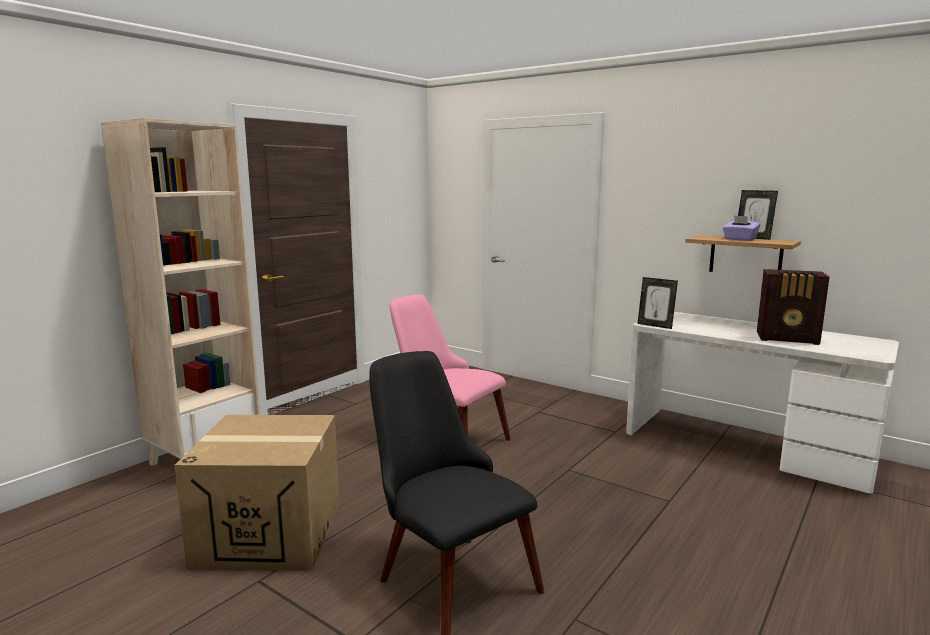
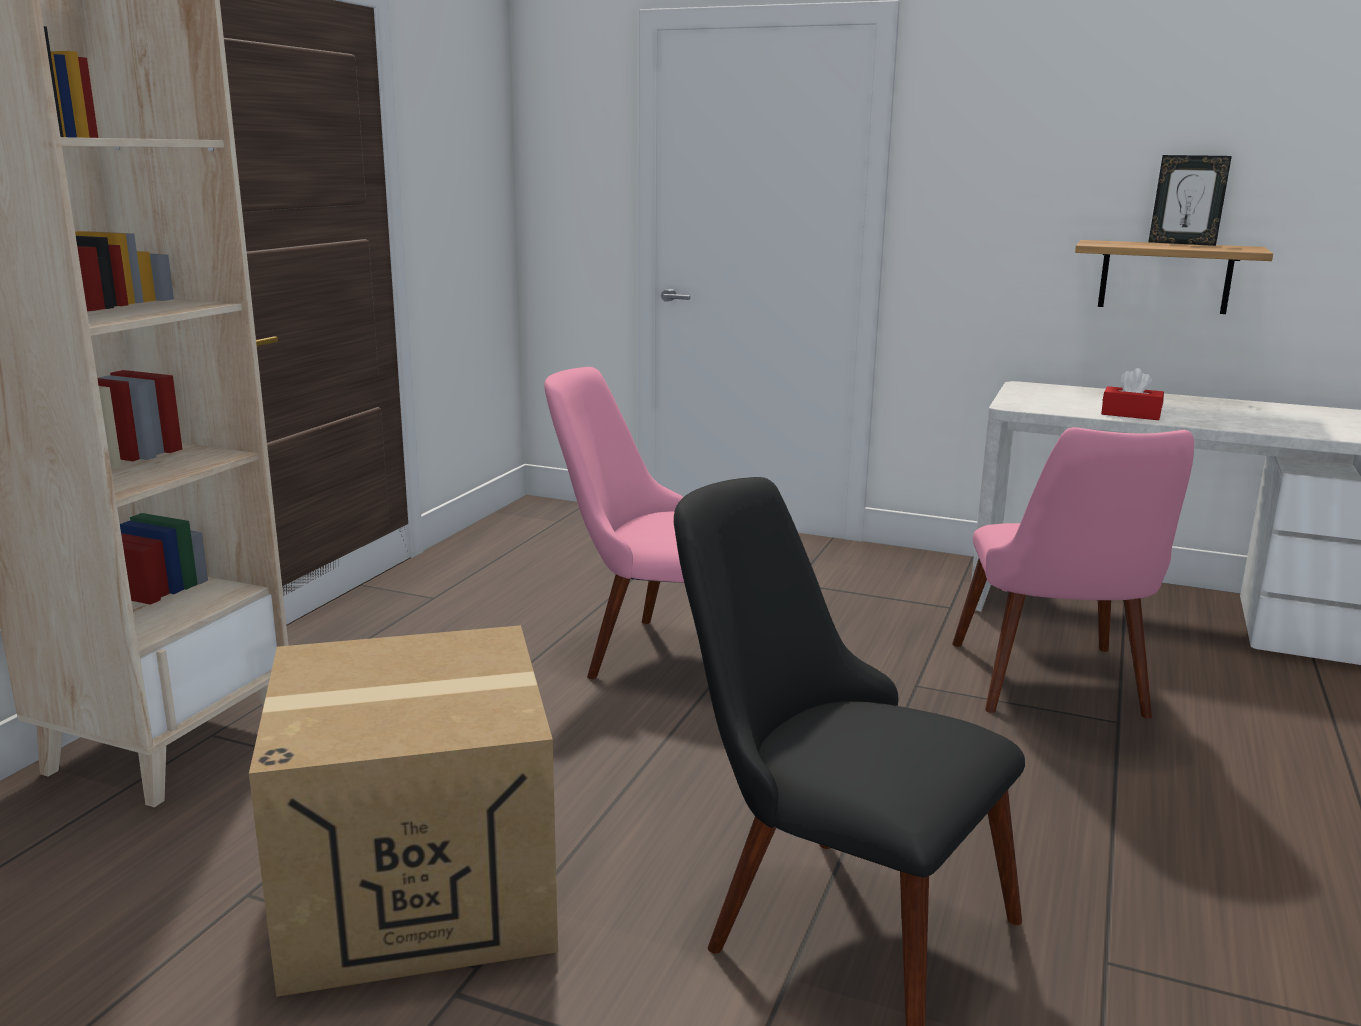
camera: 15 degrees left, 5 degrees up
picture frame [638,277,678,329] -> none
purple tissue box [723,215,760,241] -> none
radio [757,269,829,345] -> none
none -> pink chair [952,427,1194,719]
none -> red tissue box [1101,368,1164,420]

